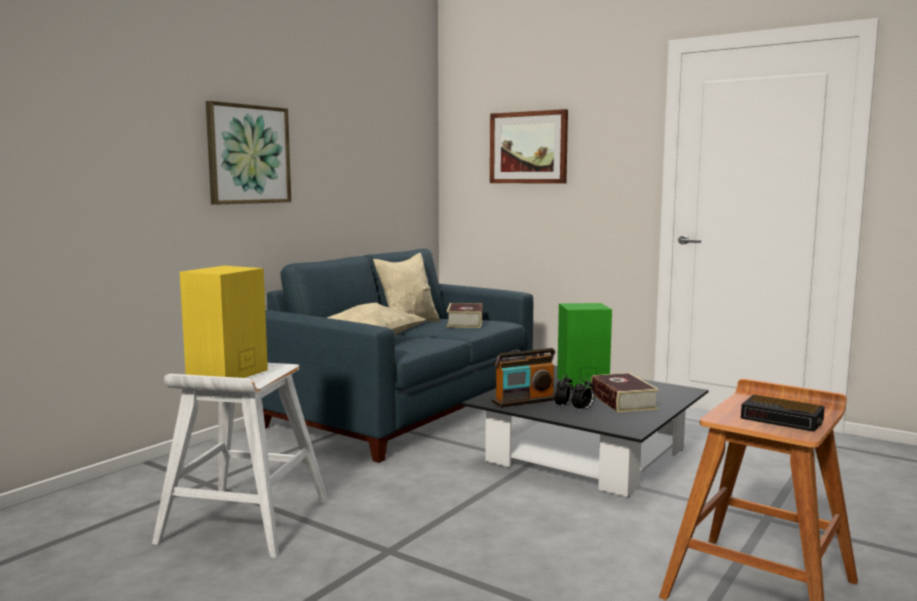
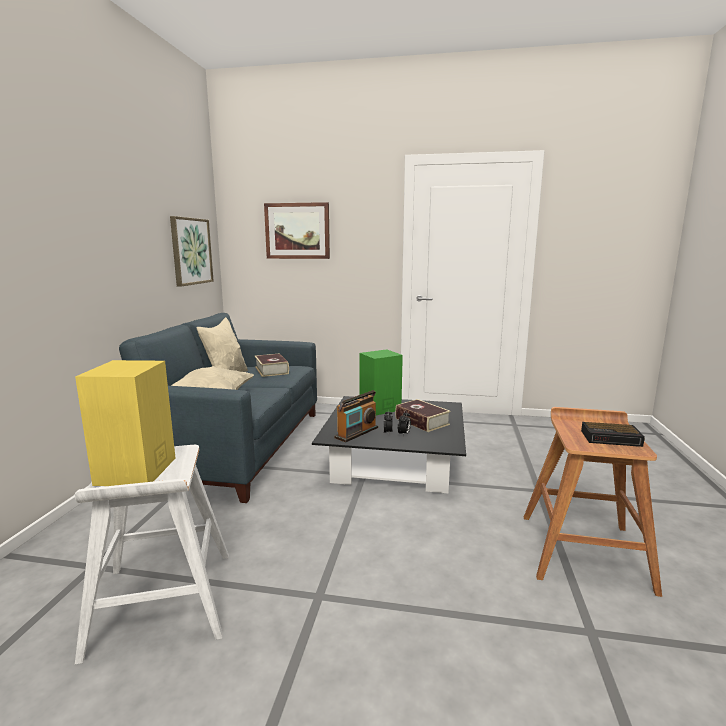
camera: 25 degrees left, 5 degrees up
picture [206,101,291,205] -> picture moved to [170,216,214,287]

